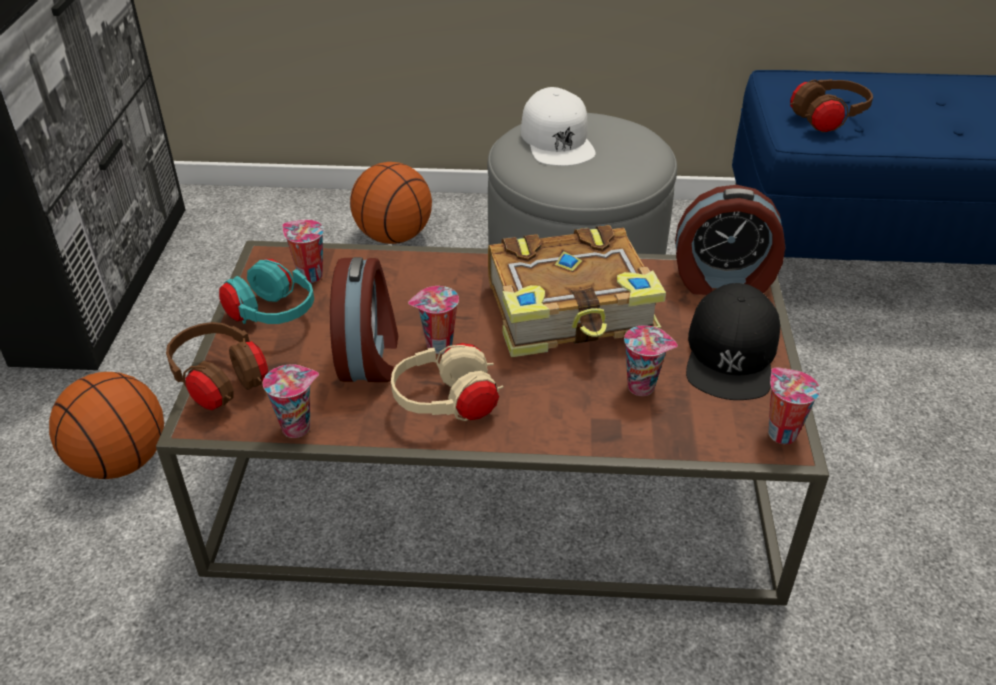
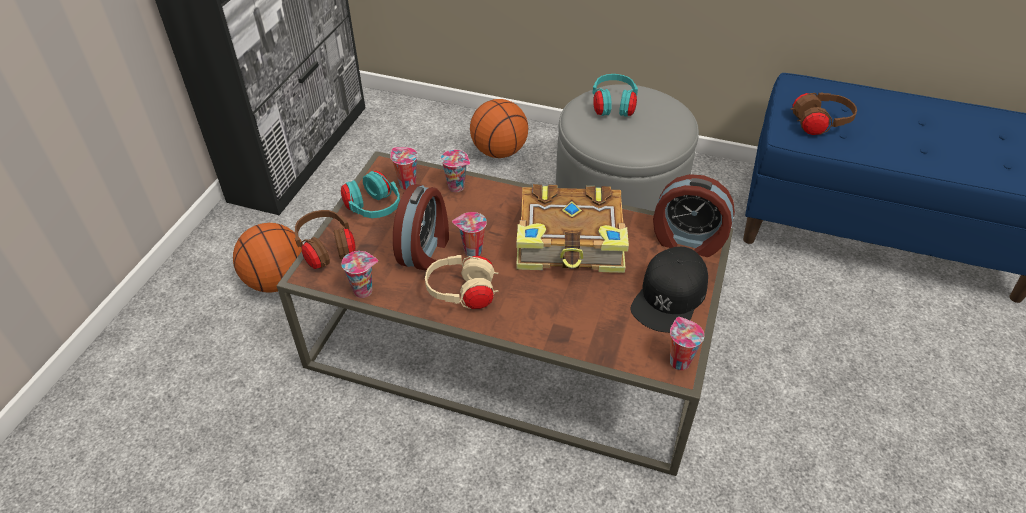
camera: 15 degrees right, 5 degrees up
white cap [521,87,596,166] -> turquoise headphones [593,74,638,117]
cup [624,326,678,396] -> cup moved to [441,150,470,192]

